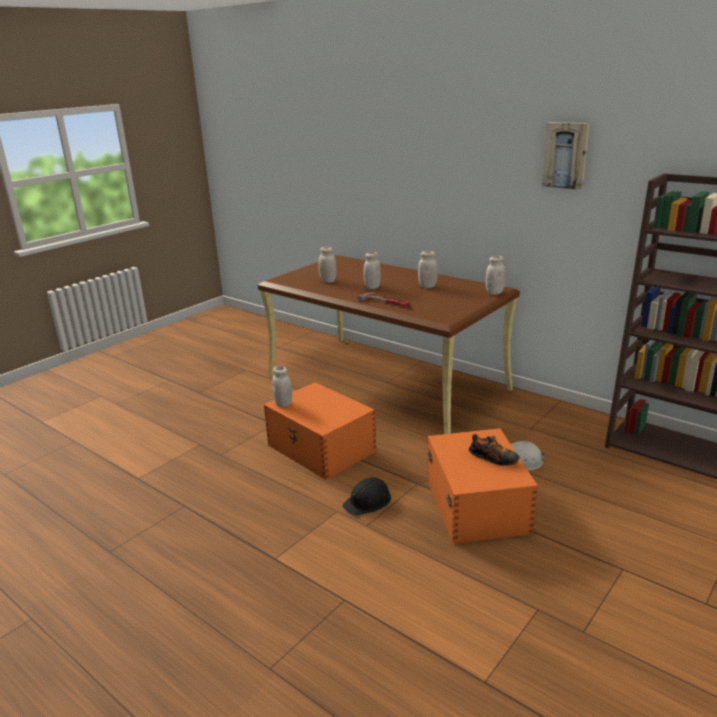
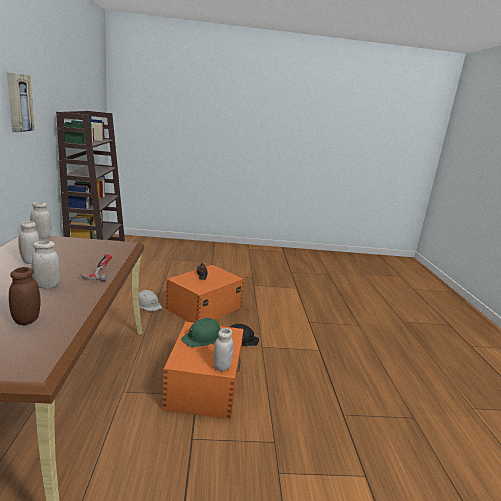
camera: 135 degrees left, 5 degrees down
white jar [318,247,337,283] -> brown jar [9,267,41,325]
none -> green hard hat [181,318,221,347]

